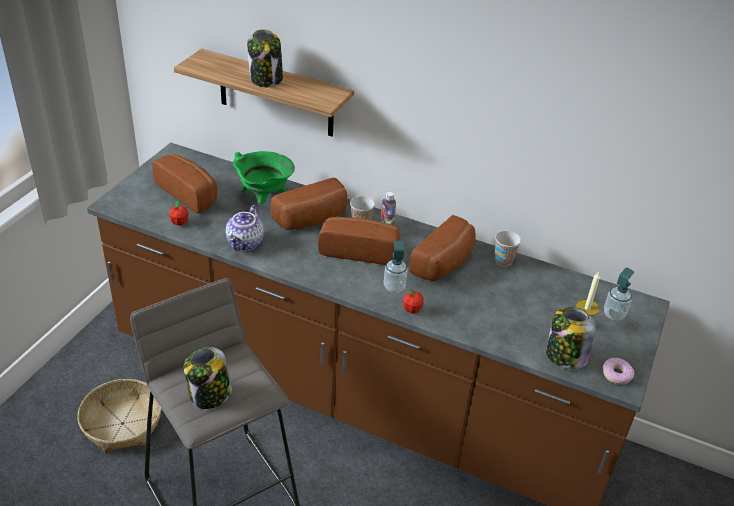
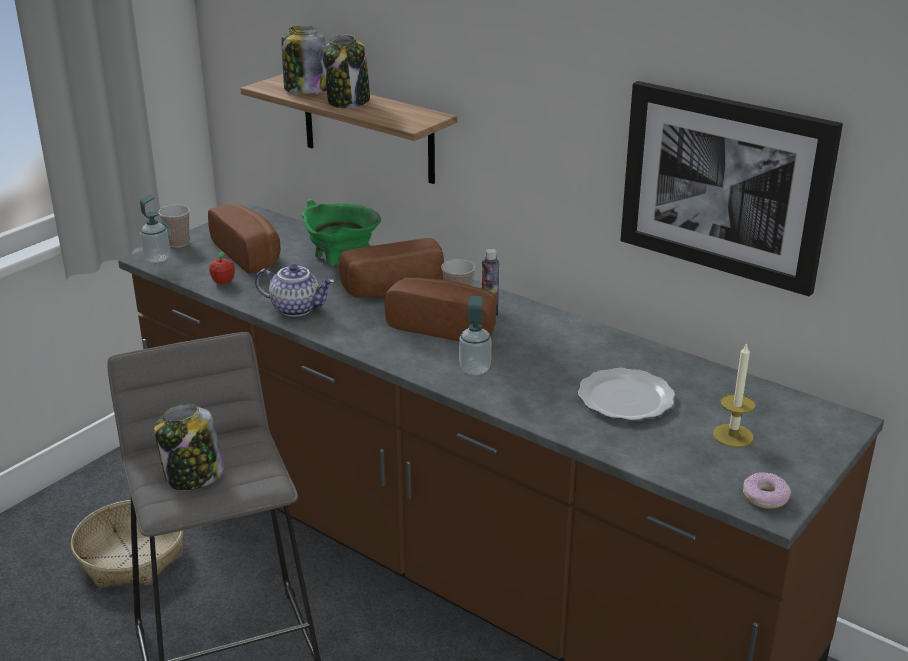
camera: 15 degrees right, 10 degrees down
teapot [226,205,264,251] -> teapot turned 105 degrees counterclockwise [255,264,334,317]
apple [403,289,424,314] -> none
bread [409,215,476,281] -> none
cup [495,231,521,267] -> cup moved to [158,205,190,248]
jar [546,307,596,370] -> jar moved to [281,26,327,94]
soap dispenser [604,267,634,321] -> soap dispenser moved to [140,194,170,263]
none -> plate [578,368,675,421]
none -> picture [620,81,843,296]

